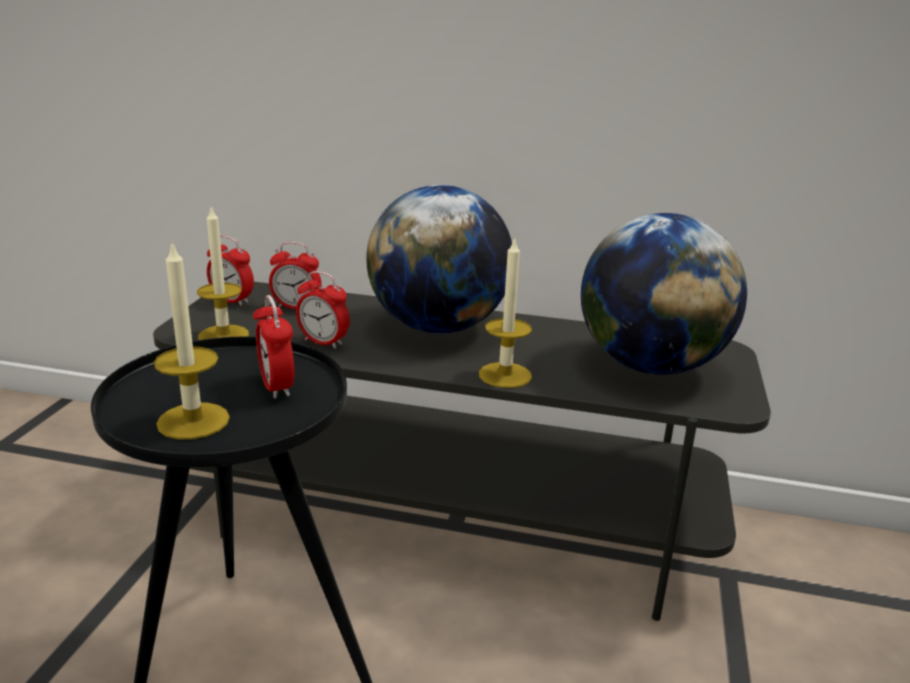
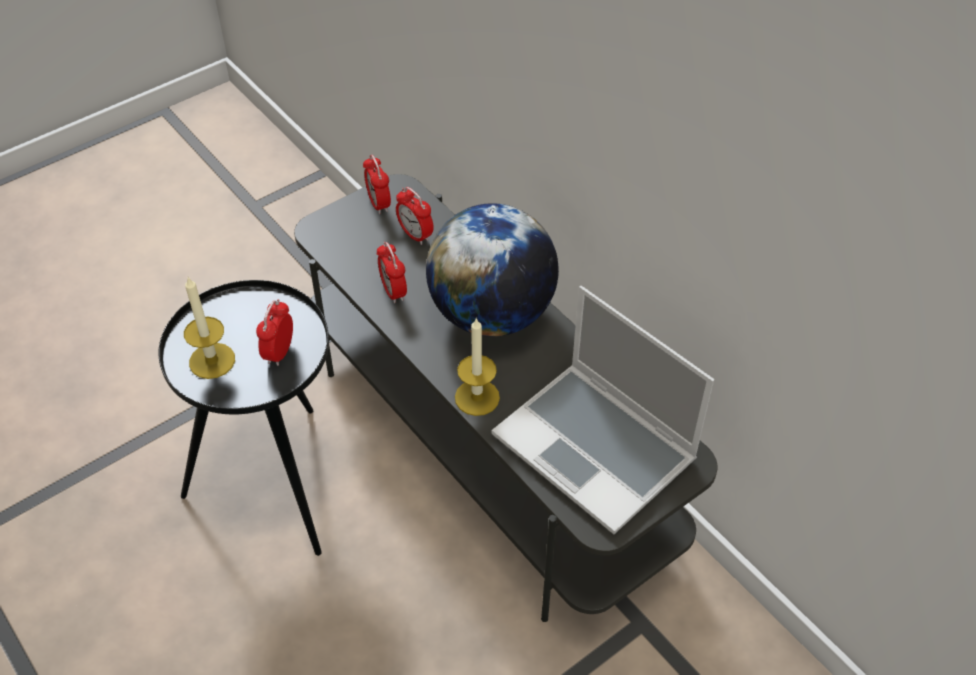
camera: 40 degrees right, 25 degrees up
candle [197,206,249,340] -> none
globe [581,213,747,375] -> laptop [492,286,714,534]

